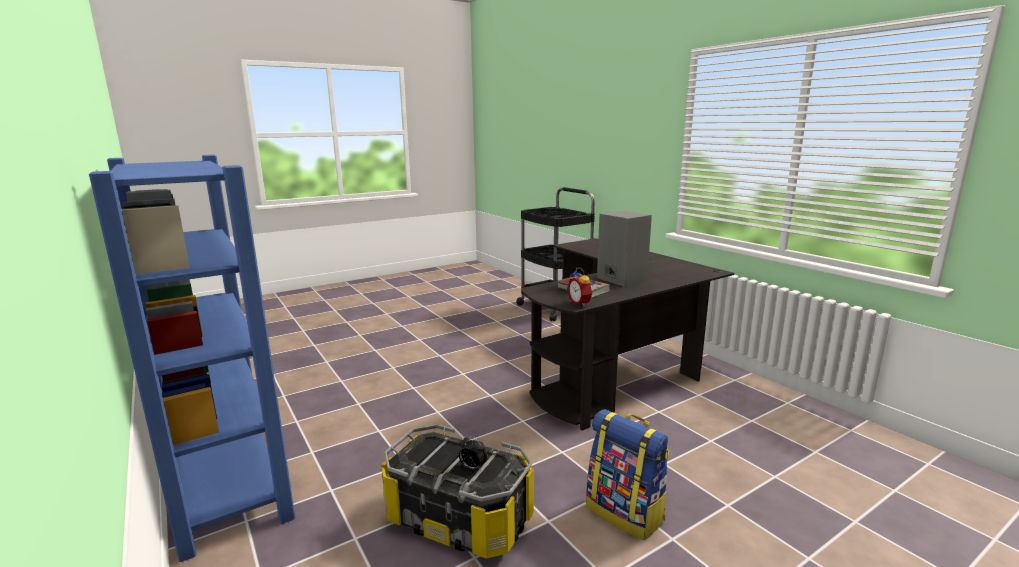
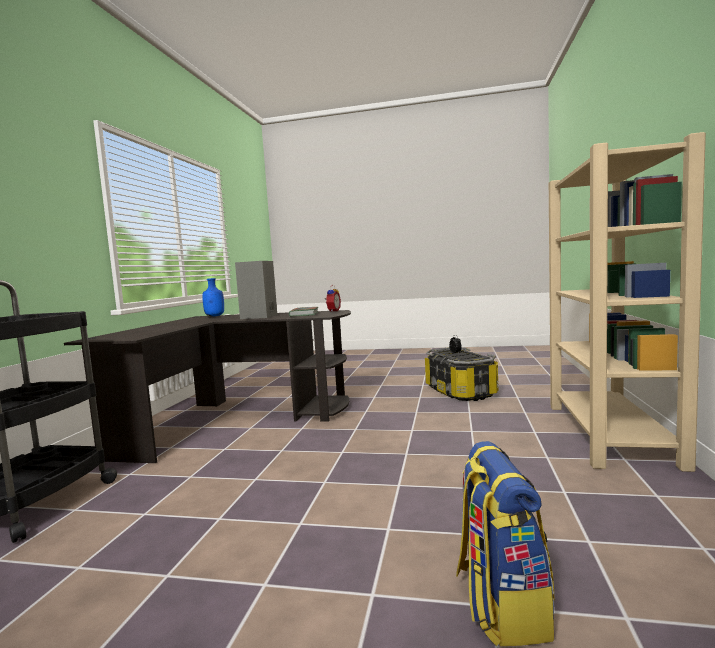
camera: 135 degrees left, 10 degrees down
blue bookcase [89,154,295,562] -> beige bookcase [549,132,706,472]
backpack [586,409,670,540] -> backpack moved to [456,441,554,647]
none -> blue bottle [202,278,224,317]

